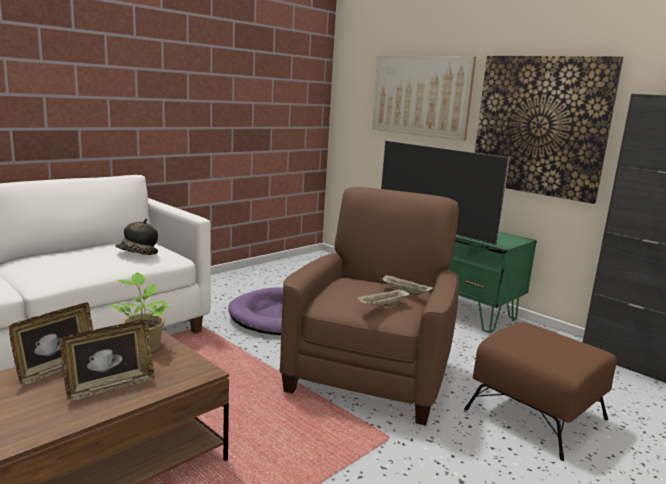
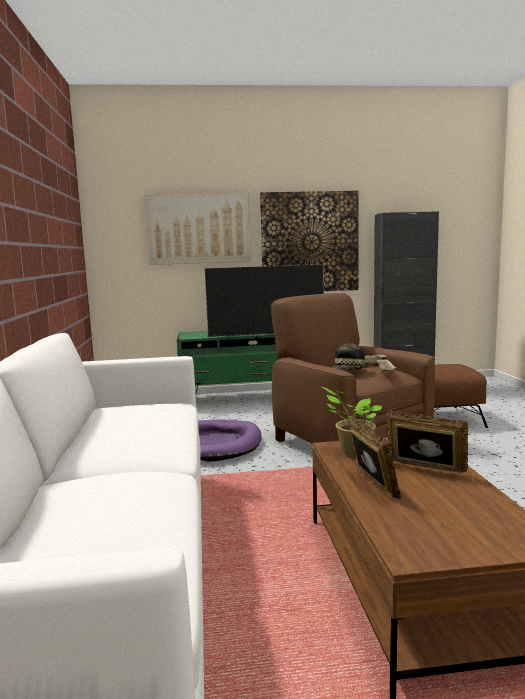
camera: 50 degrees left, 5 degrees down
picture frame [60,320,155,401] -> picture frame turned 60 degrees counterclockwise [387,410,468,473]
hat [115,219,158,255] -> hat moved to [332,339,368,370]

